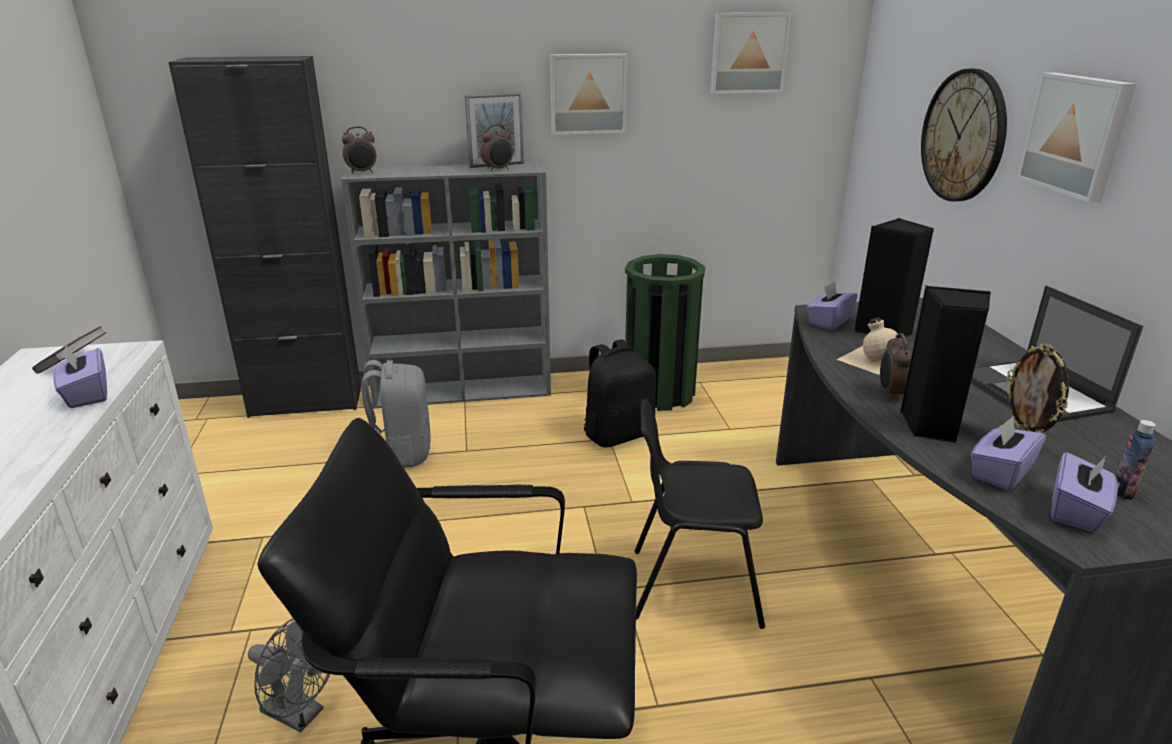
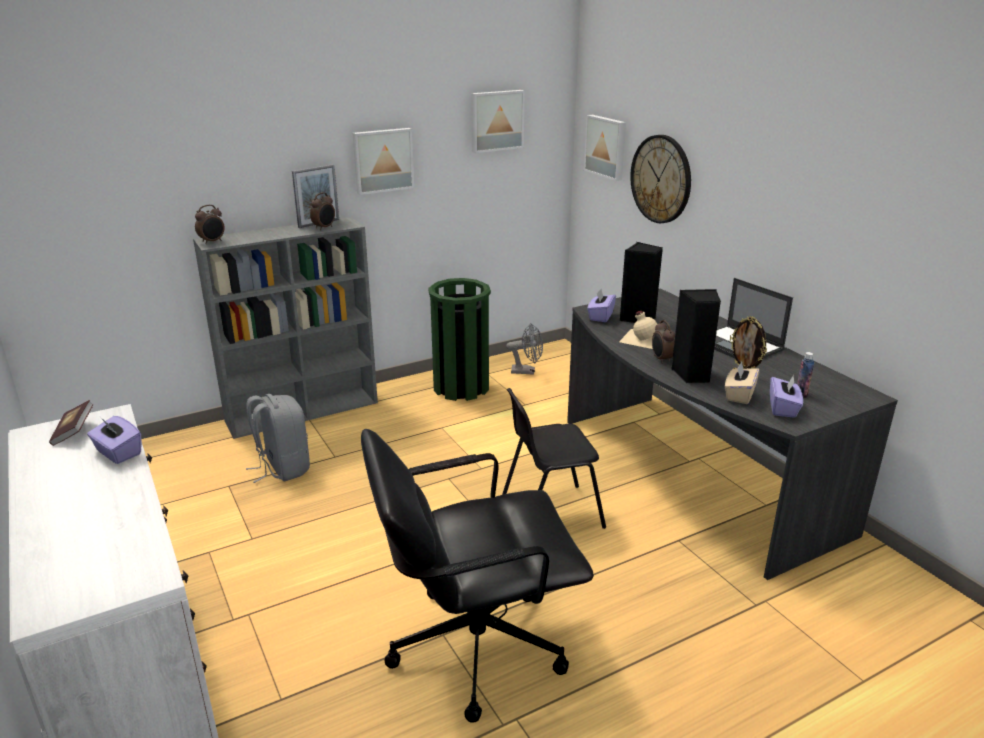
camera: 20 degrees left, 0 degrees up
black cabinet [168,56,361,418] -> none
grey fan [248,618,330,733] -> grey fan moved to [506,323,543,375]
black backpack [584,339,656,448] -> none
purple tissue box [971,415,1046,491] -> beige tissue box [725,361,759,404]
picture [1016,72,1136,203] -> picture moved to [584,115,626,181]

